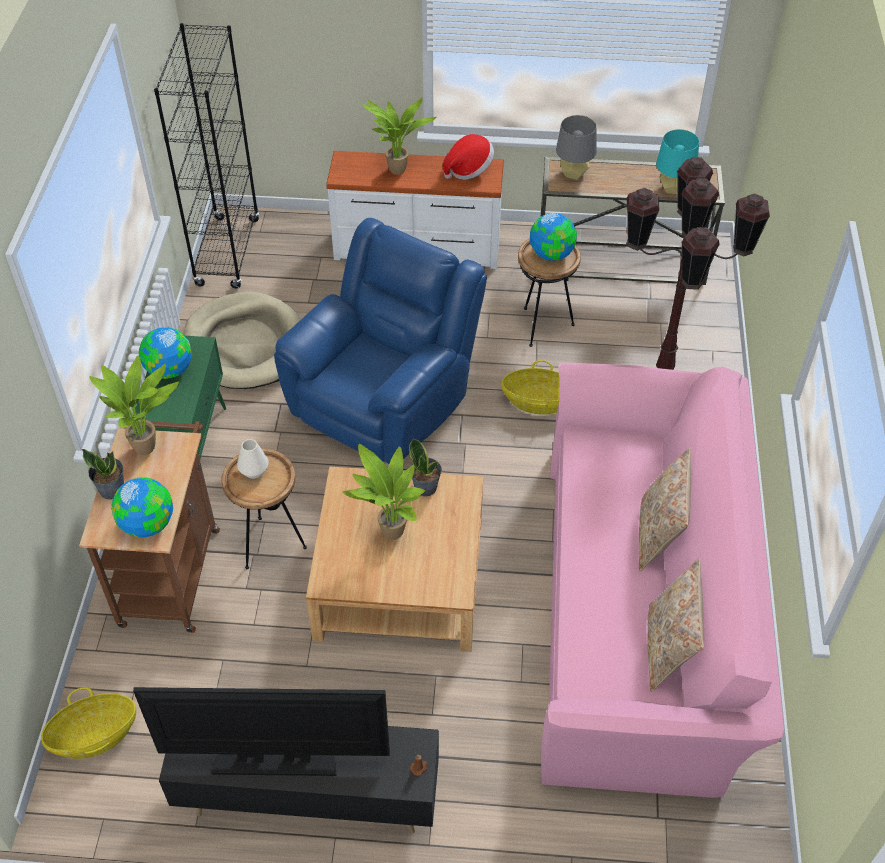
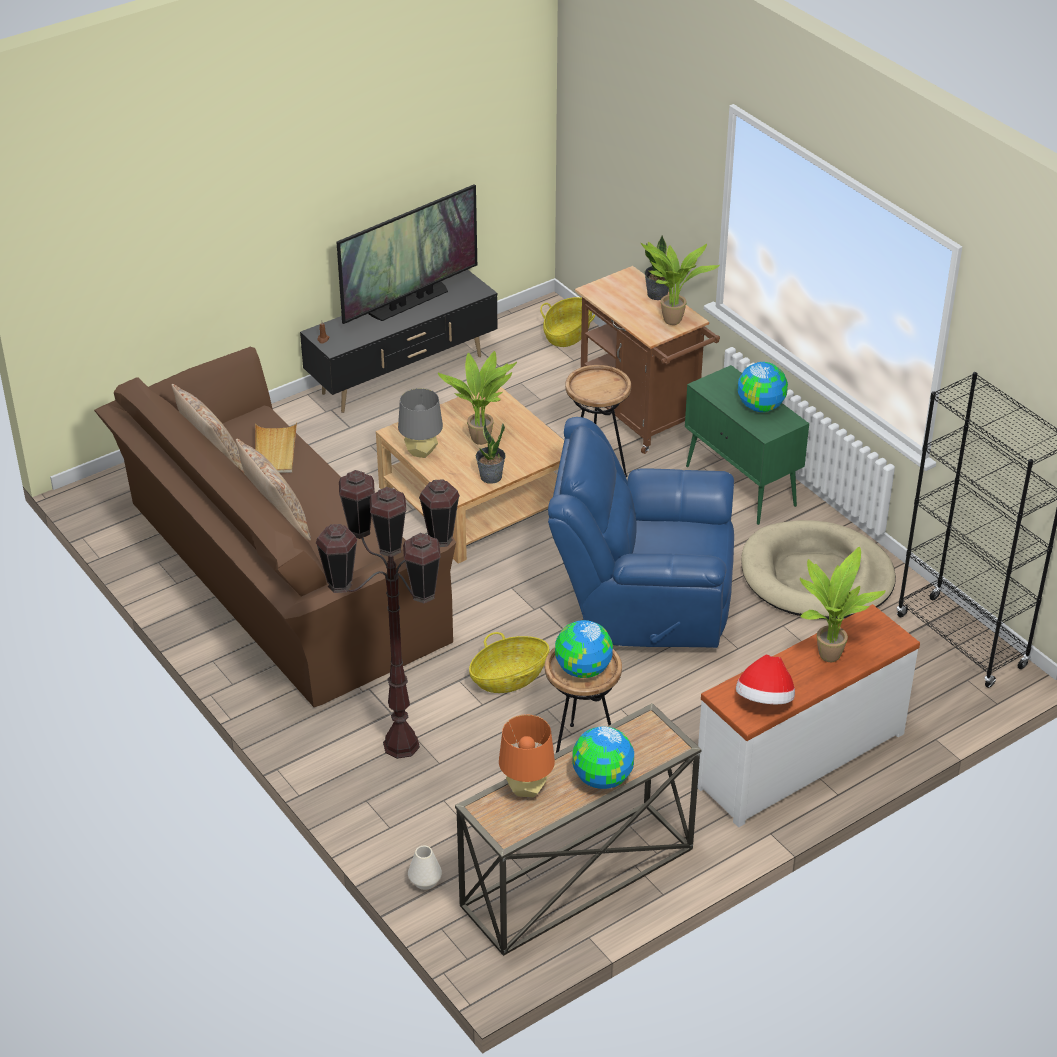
camera: 140 degrees right, 10 degrees down
globe [111,477,173,538] -> globe moved to [572,727,634,789]
white vase [237,439,269,479] -> white vase moved to [408,846,442,890]
blue armchair [274,218,487,464] -> blue armchair turned 105 degrees clockwise [548,417,734,648]
pink sofa [541,363,784,798] -> brown sofa [94,347,456,707]
grey table lamp [556,115,596,180] -> grey table lamp moved to [398,388,443,458]
turquoise table lamp [656,129,699,194] -> orange table lamp [499,714,555,797]
none -> beige tray [255,422,297,473]

